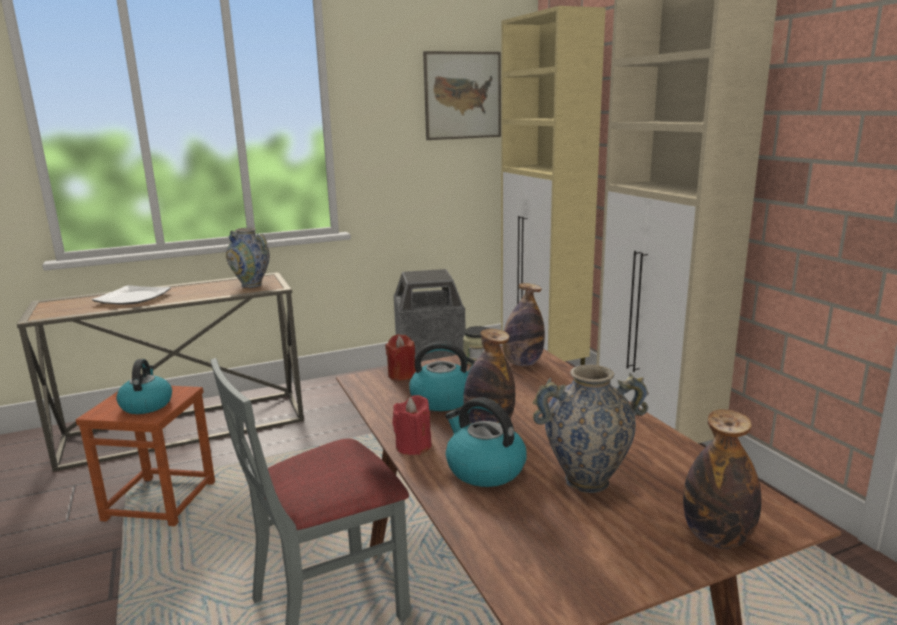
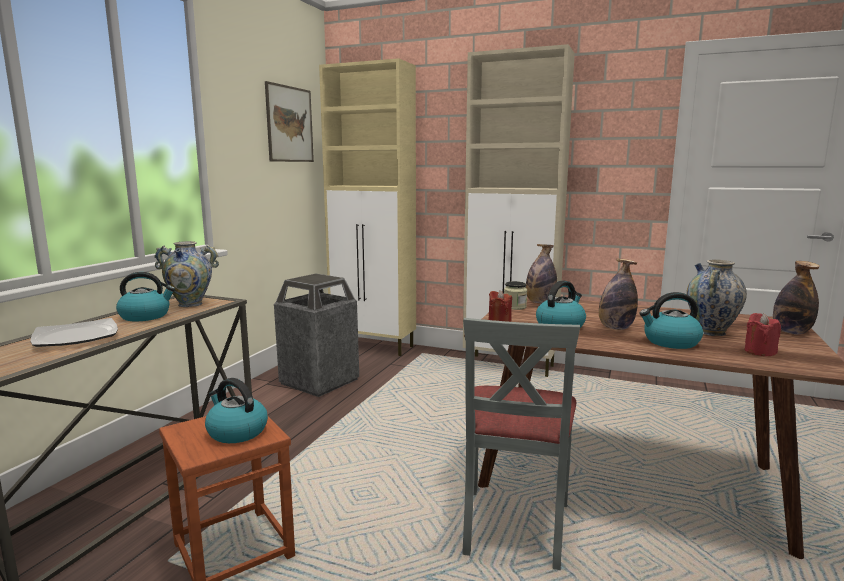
camera: 45 degrees left, 5 degrees down
red candle [392,395,432,455] -> red candle moved to [744,313,781,356]
none -> kettle [116,272,175,322]

